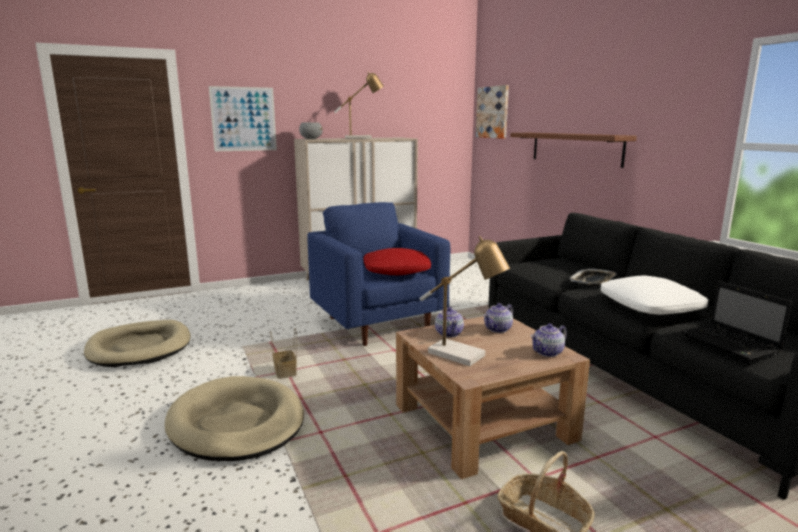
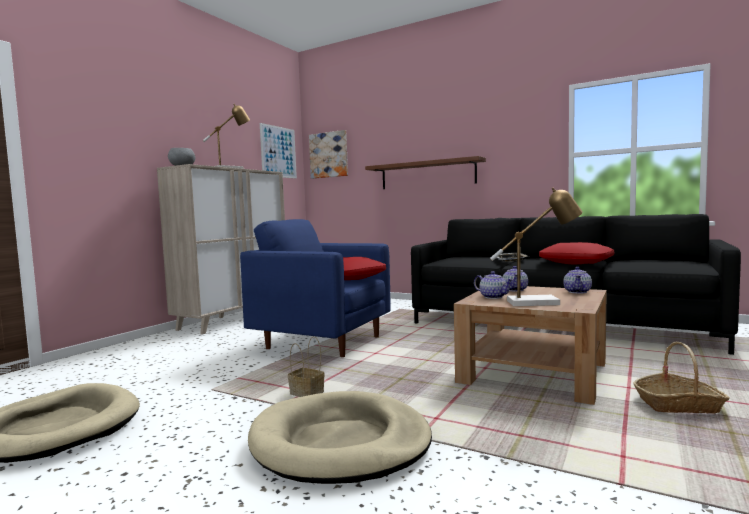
camera: 35 degrees left, 10 degrees down
picture [209,86,277,151] -> picture moved to [260,123,297,178]
white pillow [601,275,708,315] -> red pillow [539,242,615,264]
laptop [680,281,792,362] -> none

